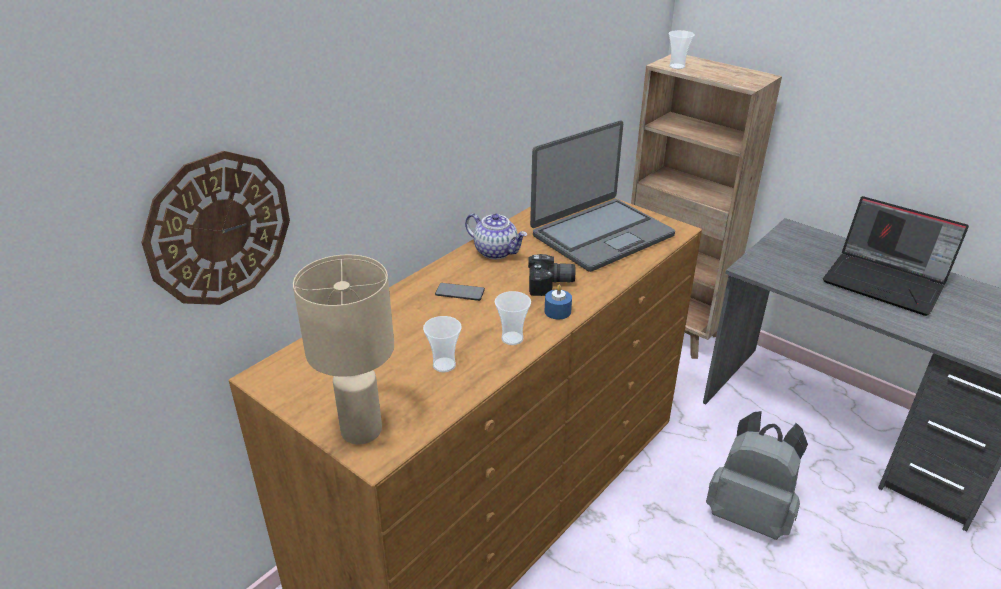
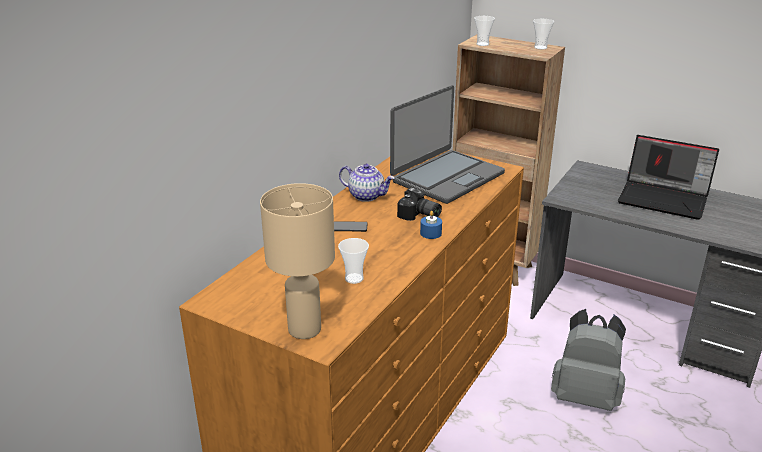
camera: 10 degrees left, 5 degrees down
wall clock [141,151,290,305] -> none
cup [495,291,531,345] -> cup moved to [533,19,554,50]
camera [528,254,575,296] -> camera turned 45 degrees clockwise [397,188,442,221]

